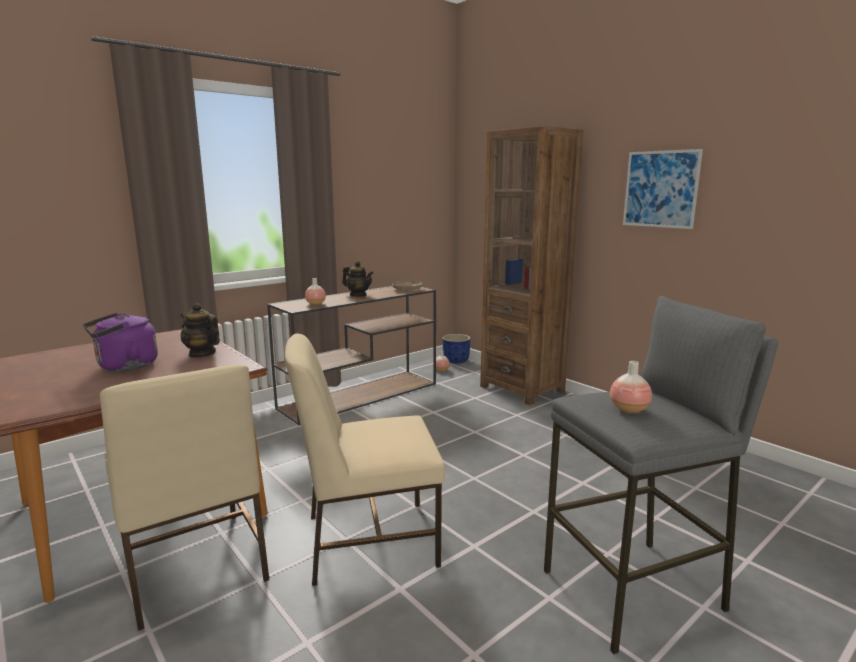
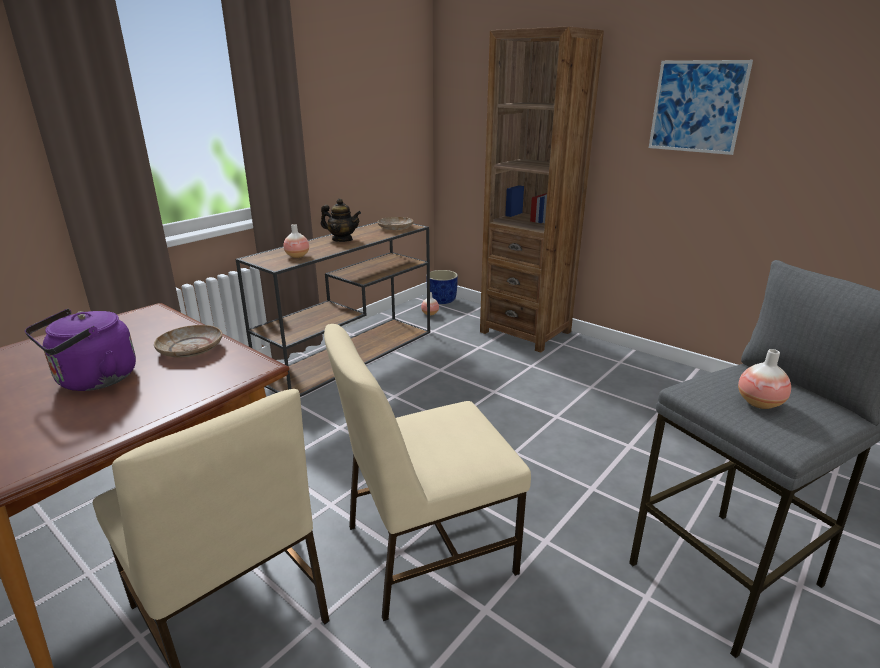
camera: 10 degrees left, 10 degrees up
teapot [180,303,220,358] -> beige plate [154,325,222,357]

